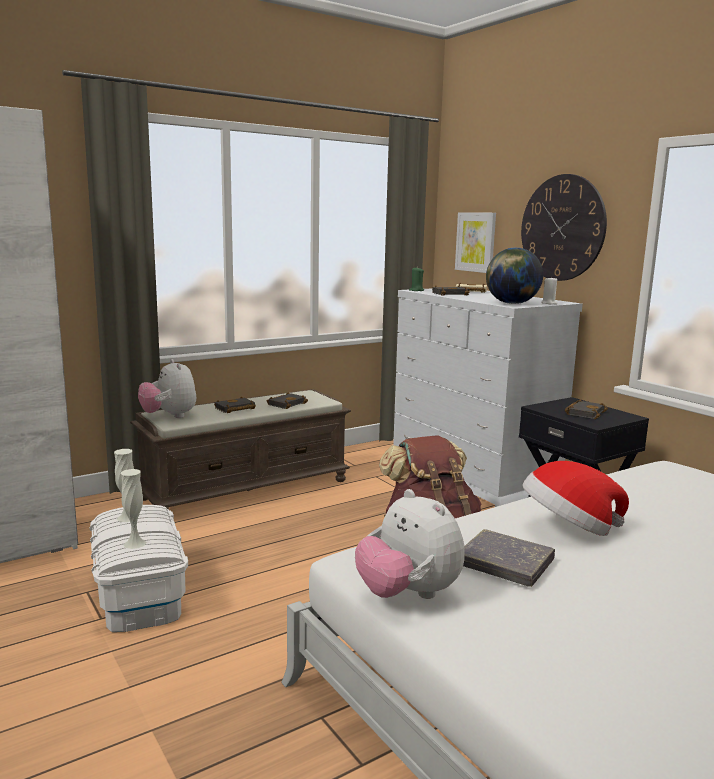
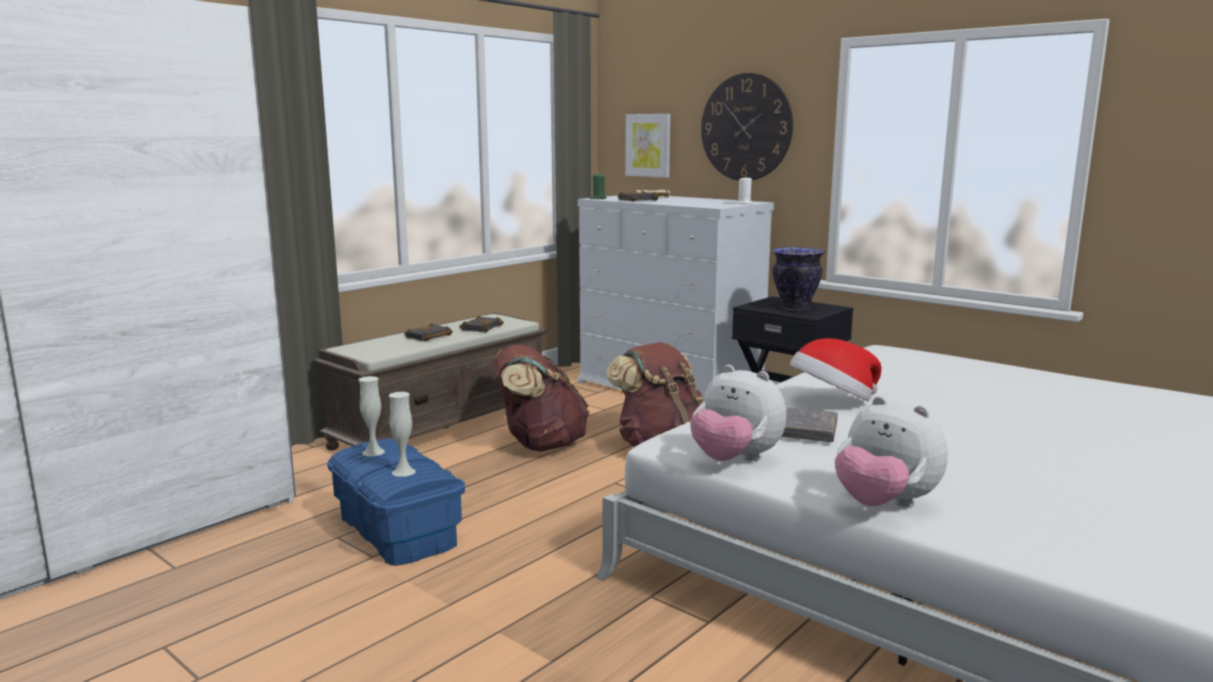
camera: 15 degrees left, 0 degrees up
white storage box [90,505,188,632] -> blue storage box [327,439,465,566]
plush toy [138,359,197,418] -> plush toy moved to [835,396,948,507]
globe [486,248,543,304] -> none
black book [565,399,608,419] -> vase [772,247,825,311]
none -> brown backpack [492,345,590,452]

